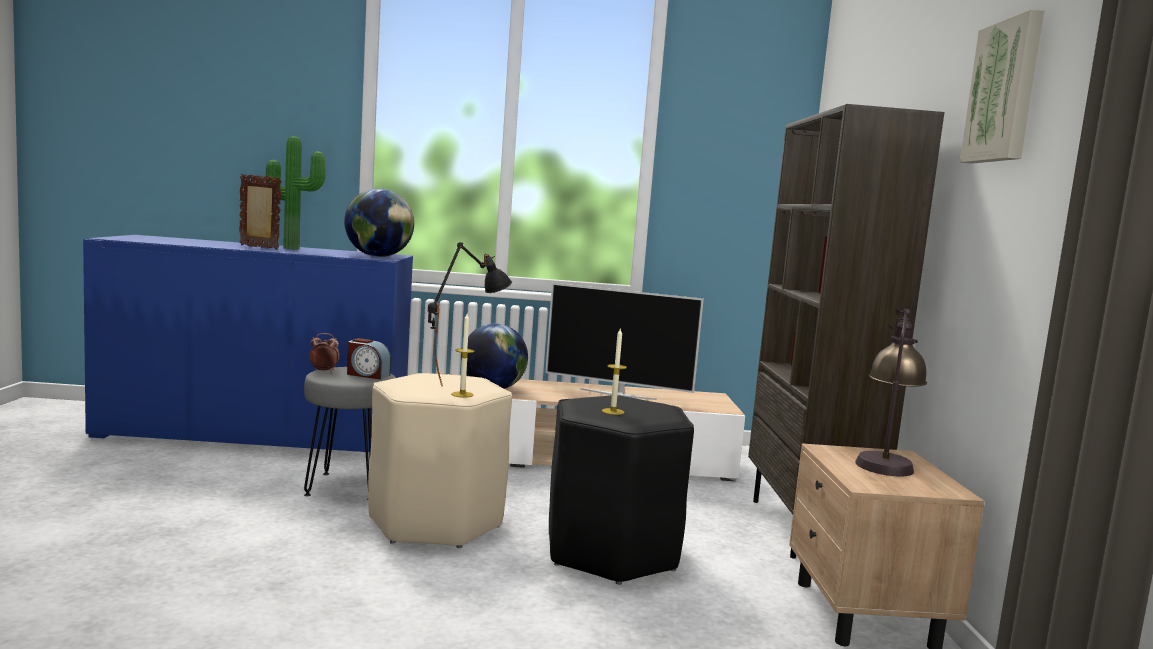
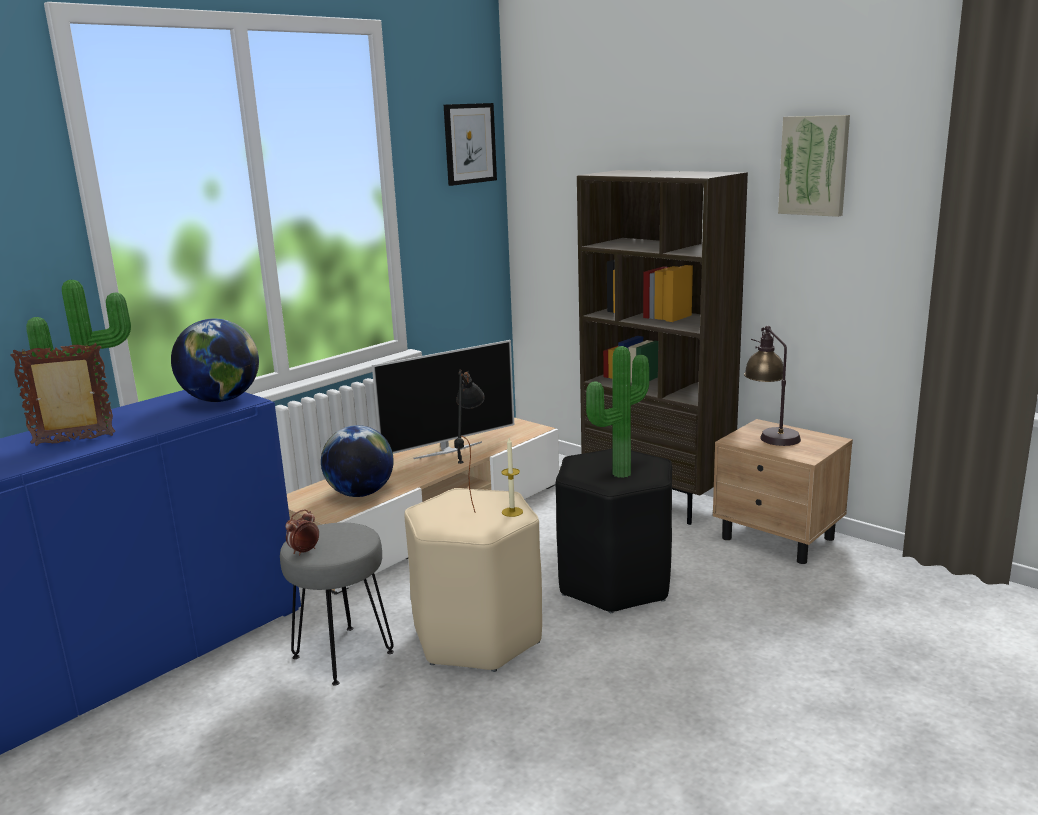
camera: 45 degrees left, 10 degrees up
alarm clock [347,338,391,379] -> none
candle [602,327,627,415] -> potted plant [586,346,649,478]
none -> picture [444,103,497,186]

